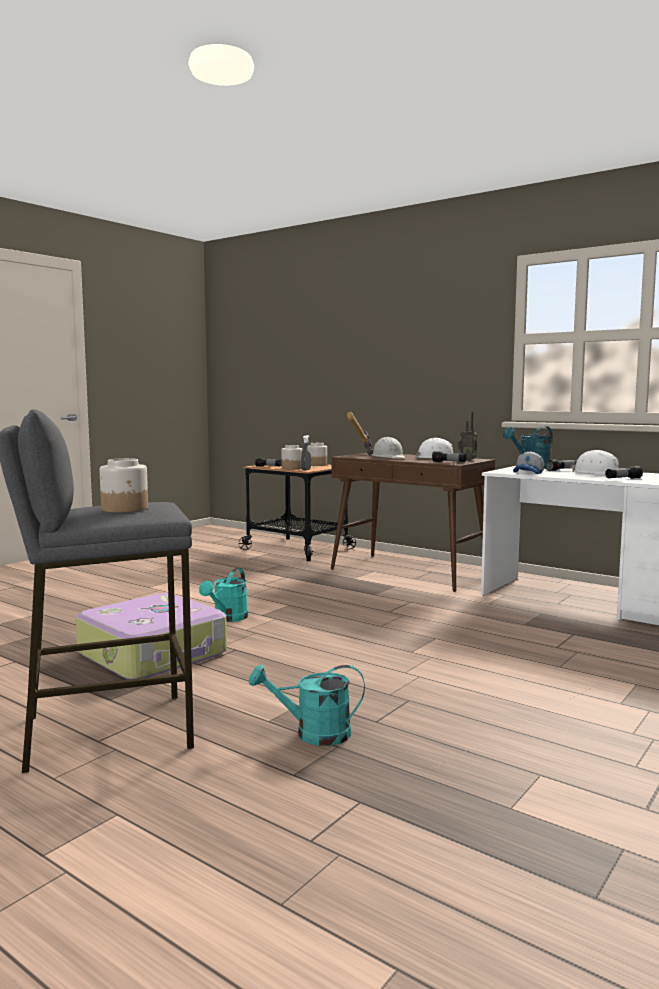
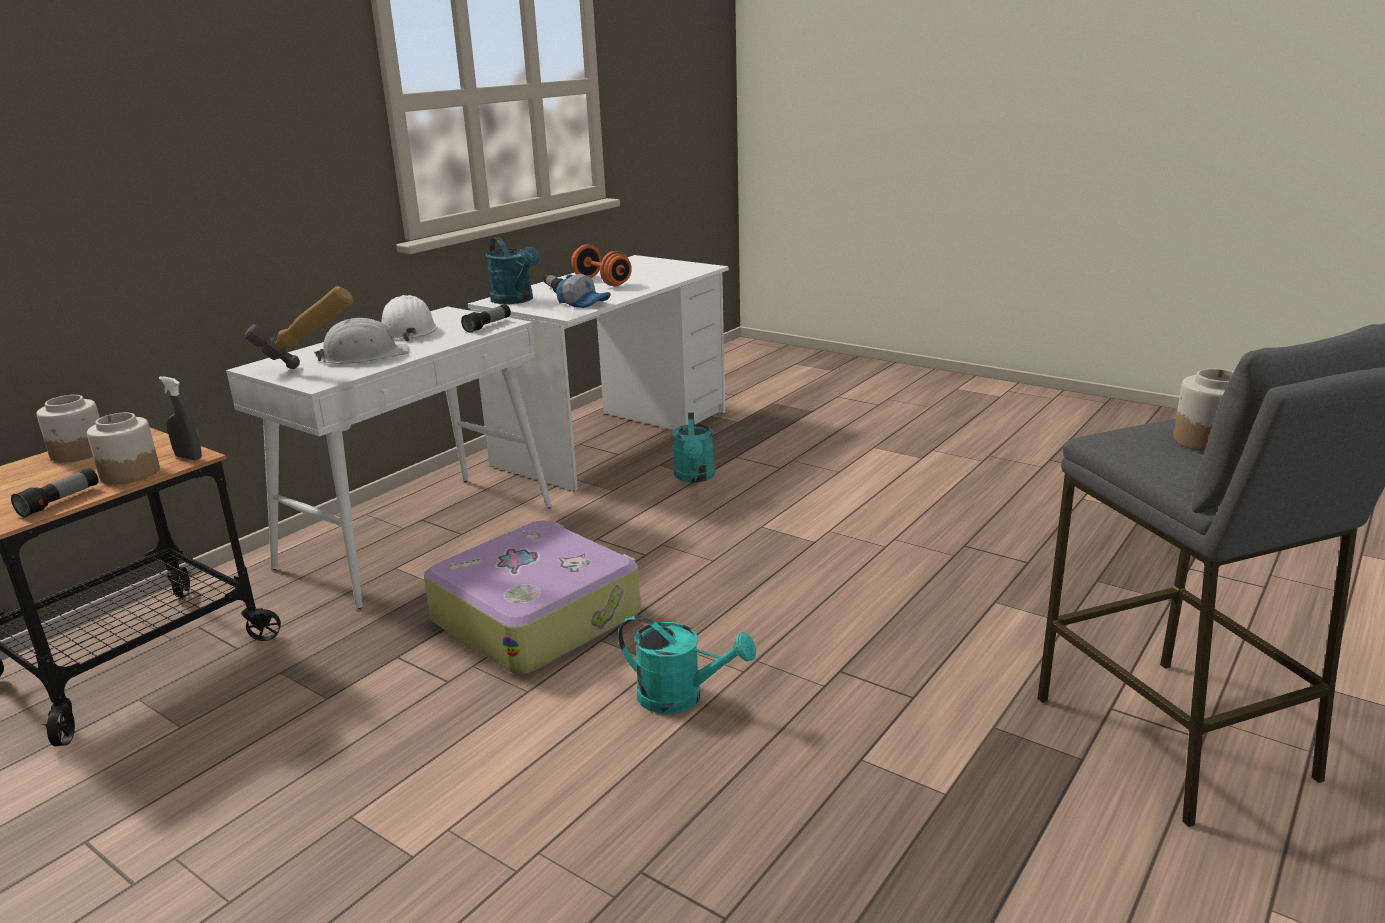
camera: 90 degrees left, 15 degrees up
suitcase [75,593,227,680] -> suitcase moved to [424,521,641,675]
turquoise watering can [249,665,365,746] -> turquoise watering can moved to [673,413,715,482]
brown console table [331,453,495,592] -> white console table [226,306,552,609]
radio [458,412,477,461] -> none
white hard hat [570,450,619,474] -> orange dumbbell [571,244,632,286]
flashlight [605,466,643,479] -> none

